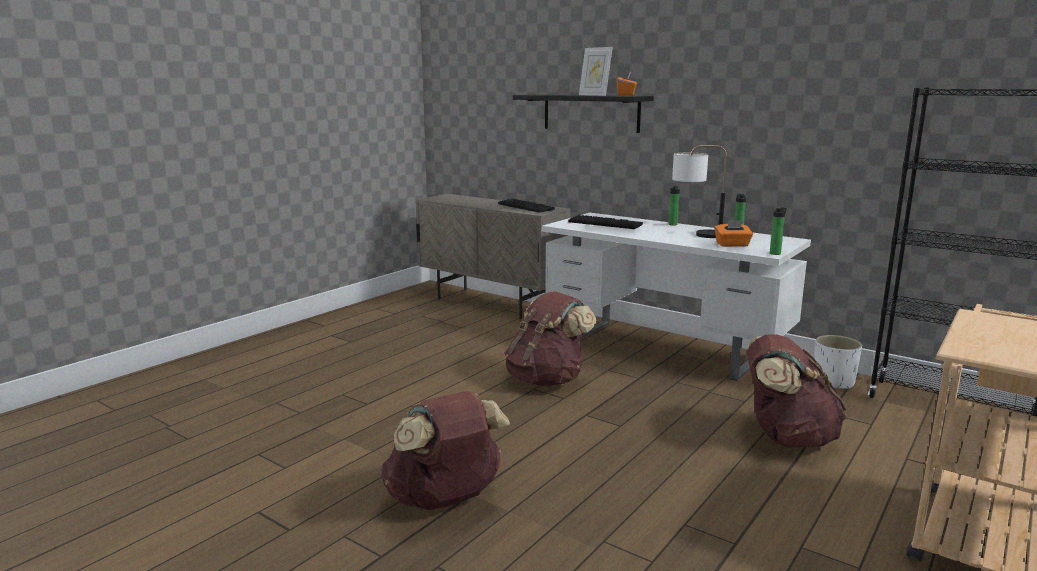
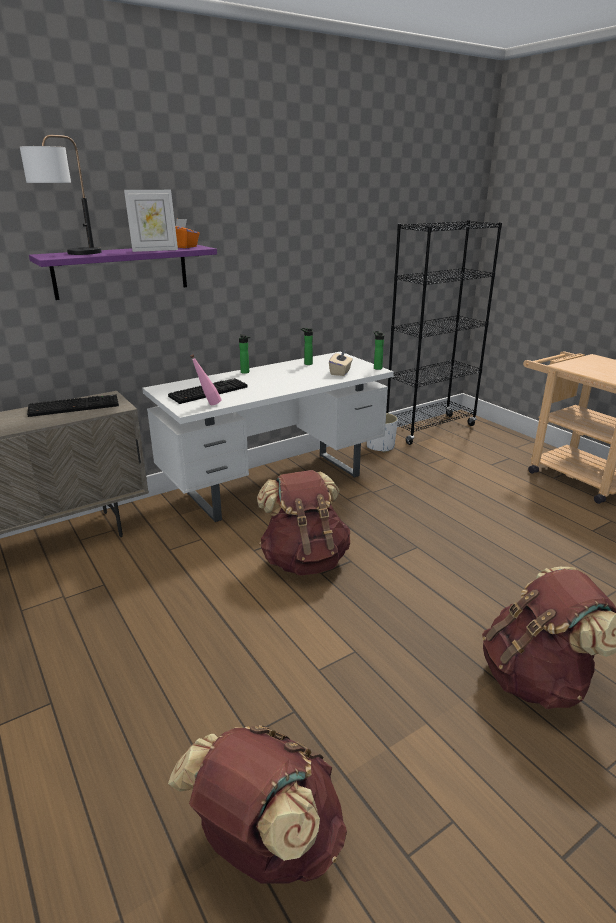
camera: 70 degrees left, 10 degrees up
black shelf [513,94,654,133] -> purple shelf [29,245,217,300]
table lamp [672,145,727,238] -> table lamp moved to [20,135,101,255]
orange tissue box [714,220,753,247] -> beige tissue box [329,350,353,376]
brown backpack [746,334,847,448] -> brown backpack moved to [168,725,347,884]
none -> pink bottle [190,354,222,405]

